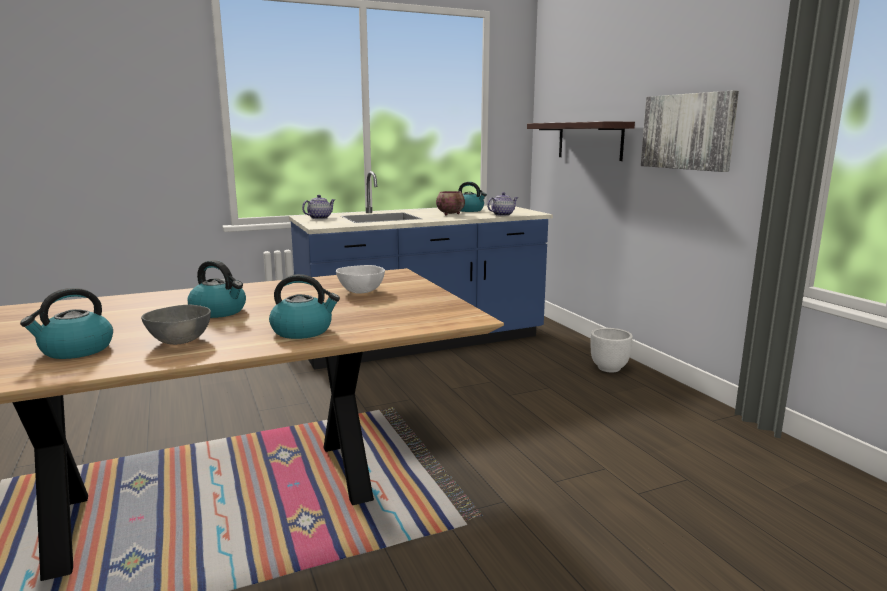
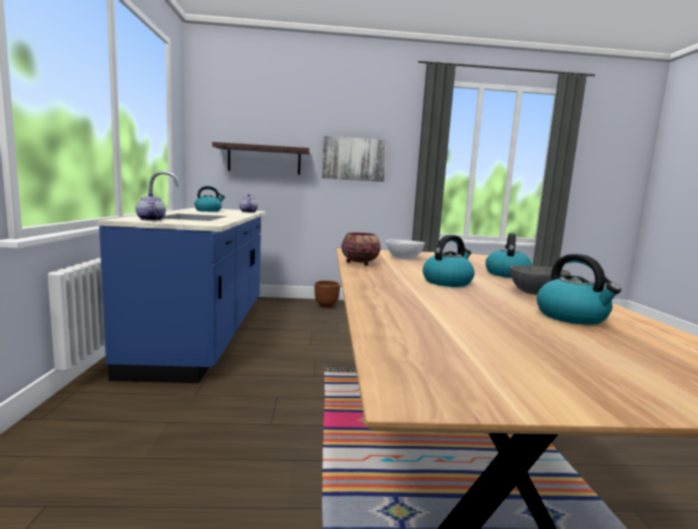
camera: 70 degrees left, 5 degrees down
bowl [436,191,465,215] -> bowl moved to [342,232,380,265]
white planter [591,328,633,372] -> brown planter [314,280,340,308]

